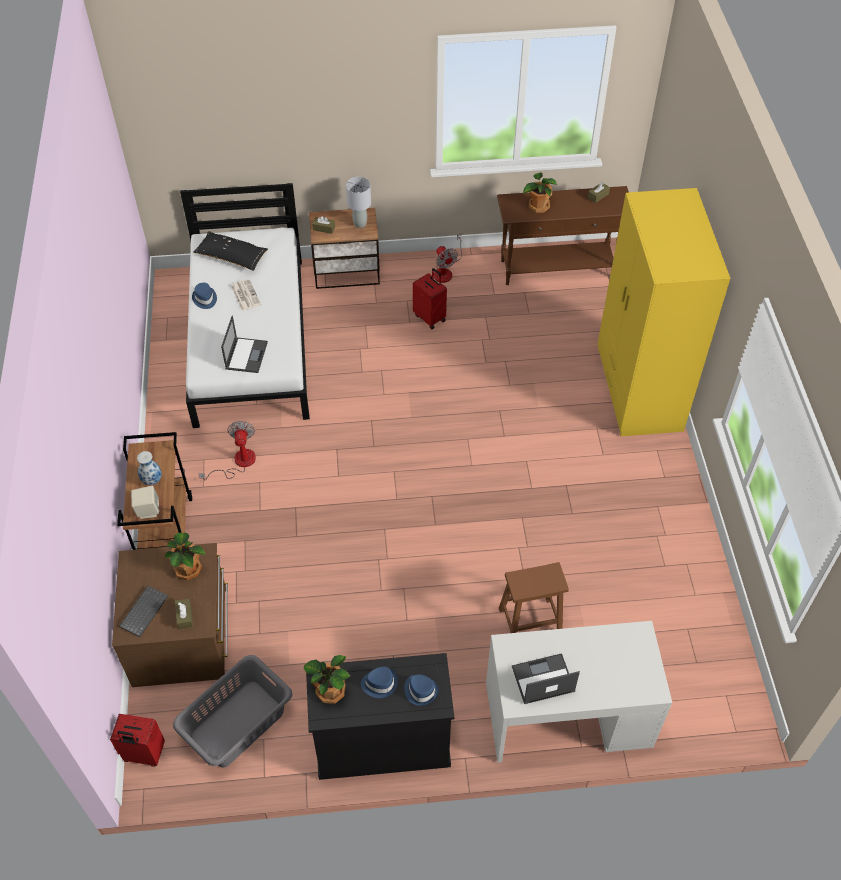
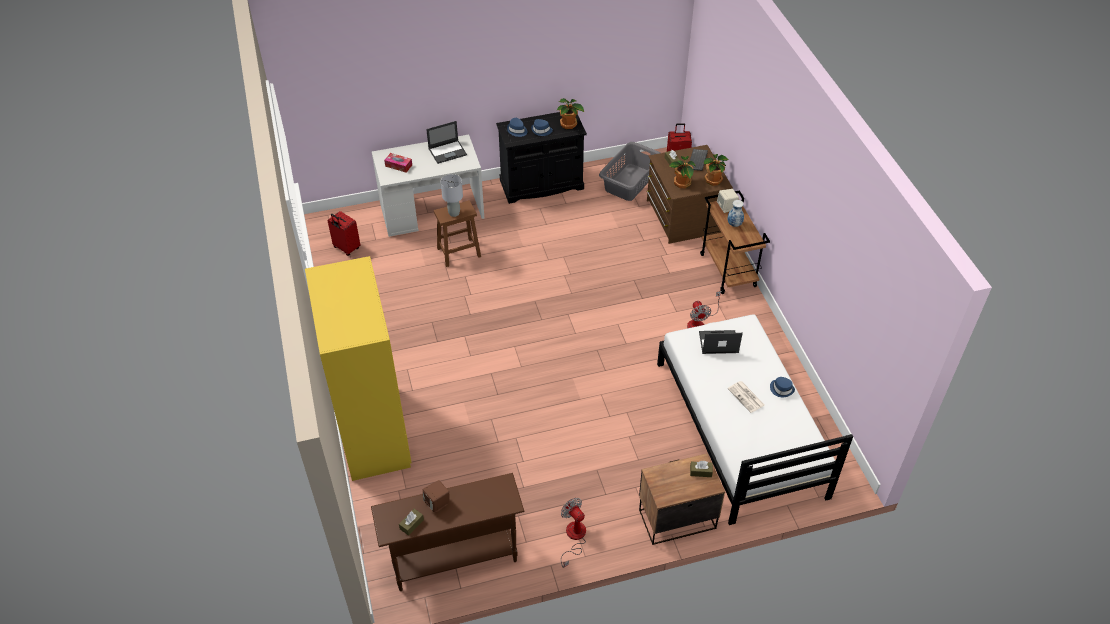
camera: 170 degrees right, 5 degrees down
black pillow [193,231,268,271] -> none
laptop [221,315,268,373] -> laptop turned 90 degrees clockwise [699,330,743,354]
grey table lamp [346,177,371,228] -> grey table lamp moved to [441,174,463,217]
red suitcase [413,268,447,329] -> red suitcase moved to [327,211,360,256]
potted plant [523,172,557,213] -> potted plant moved to [704,154,728,186]
none -> tissue box [384,153,412,173]
none -> brown speaker [423,480,449,513]

